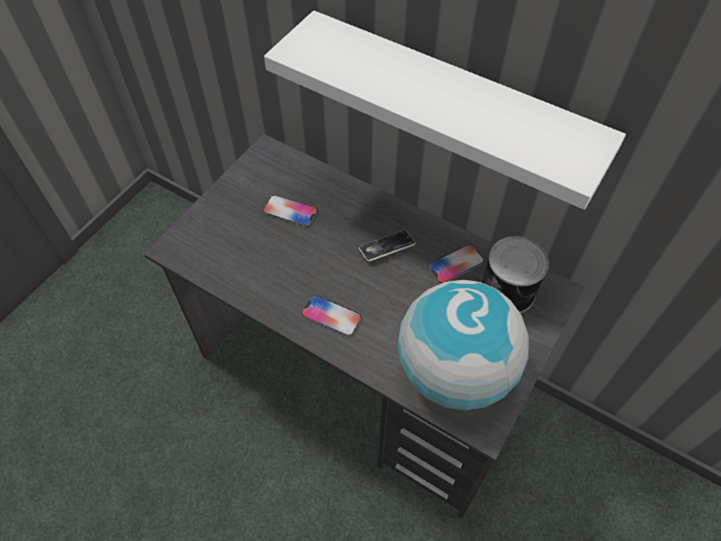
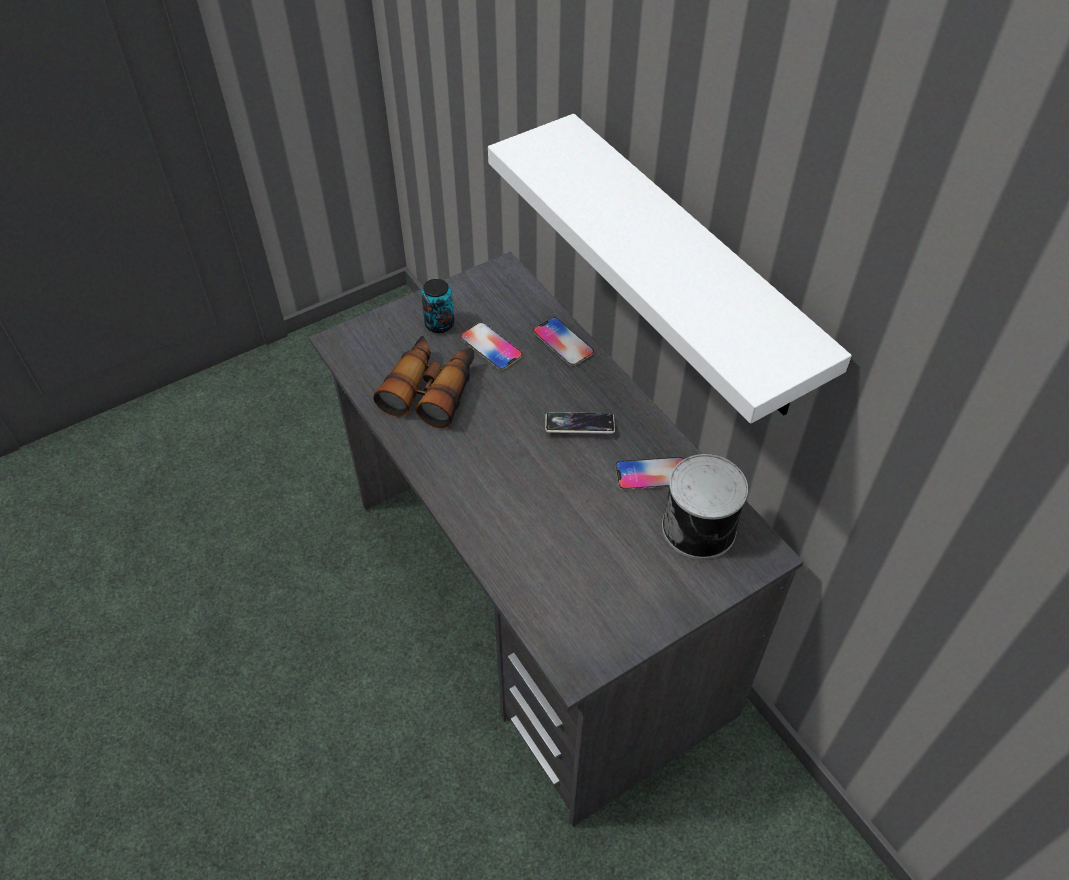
camera: 25 degrees right, 5 degrees down
phone [302,295,361,336] -> phone moved to [533,317,594,366]
globe [398,280,529,411] -> none
none -> binoculars [373,335,474,428]
none -> can [421,279,454,333]

